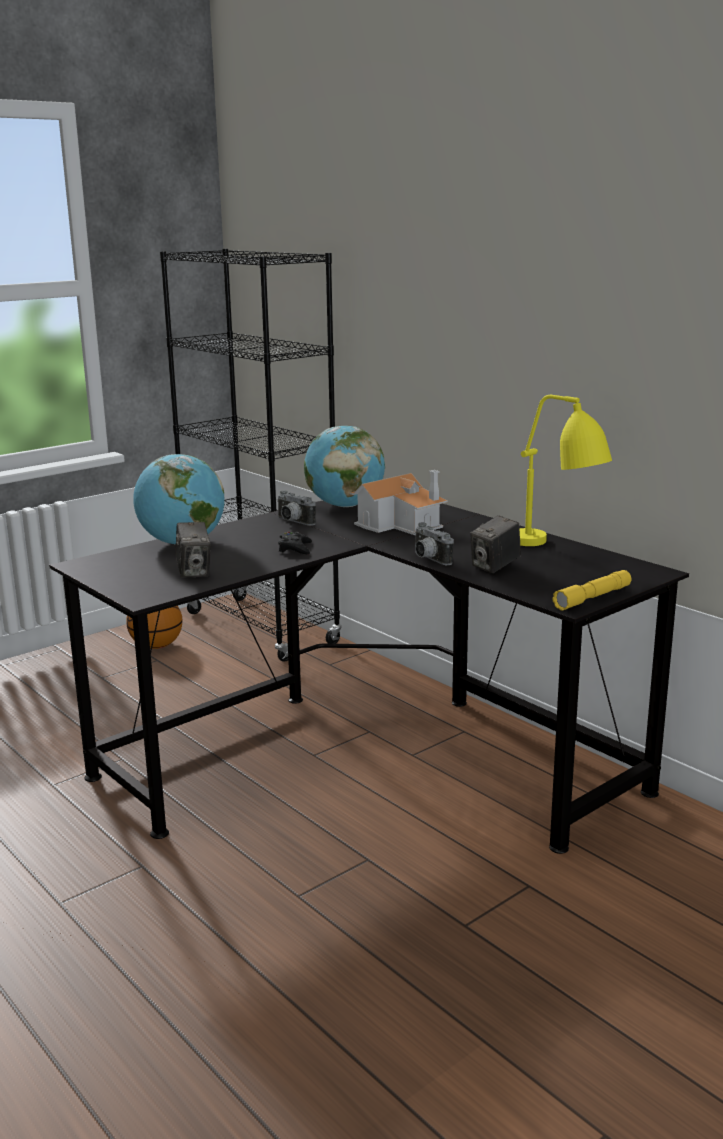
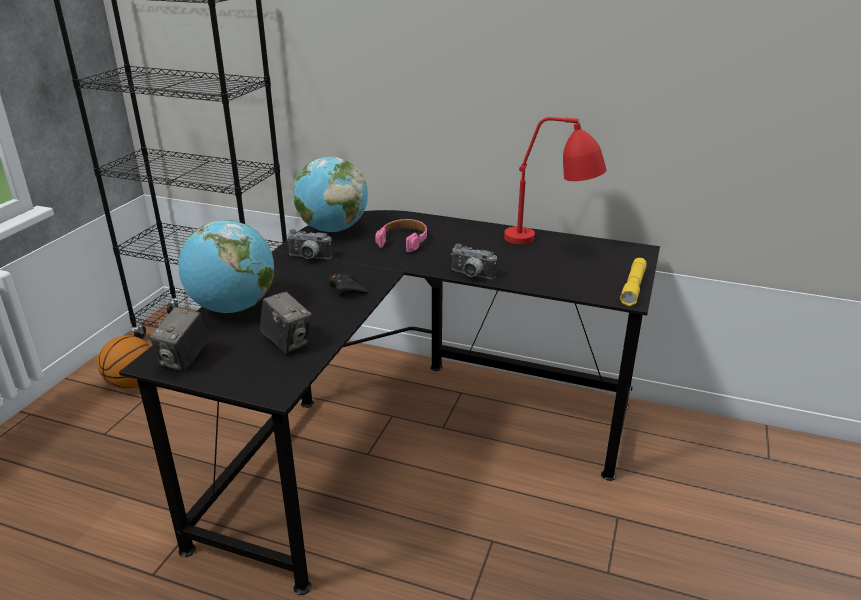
camera: 30 degrees left, 10 degrees up
toy house [350,470,448,535] -> pink headphones [375,219,427,253]
camera [470,515,521,573] -> camera moved to [150,307,208,371]
yellow table lamp [520,395,612,546] -> red table lamp [504,117,607,244]

